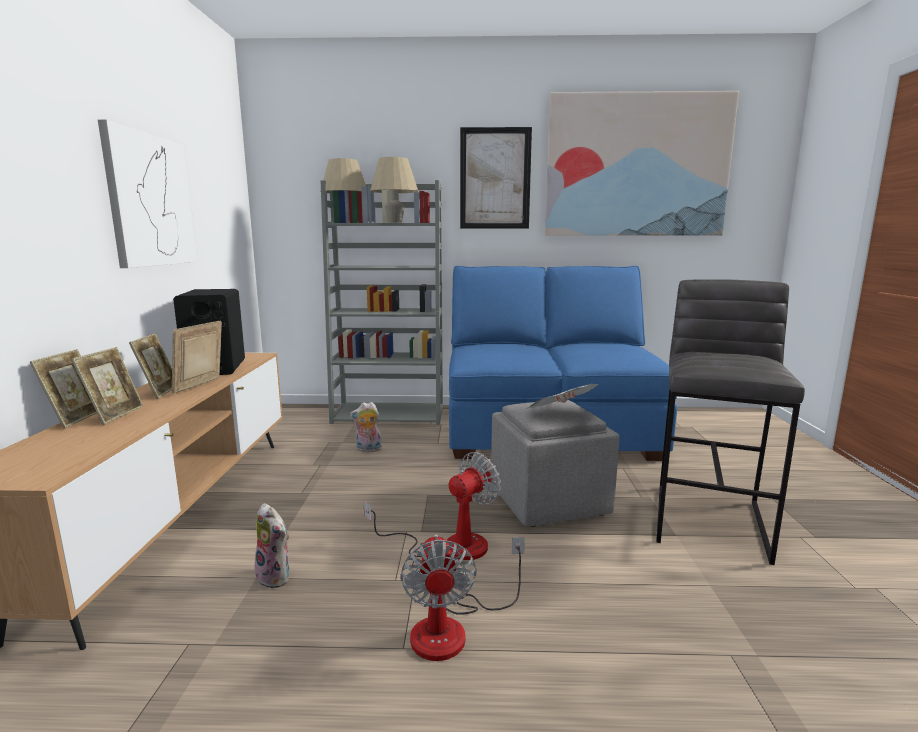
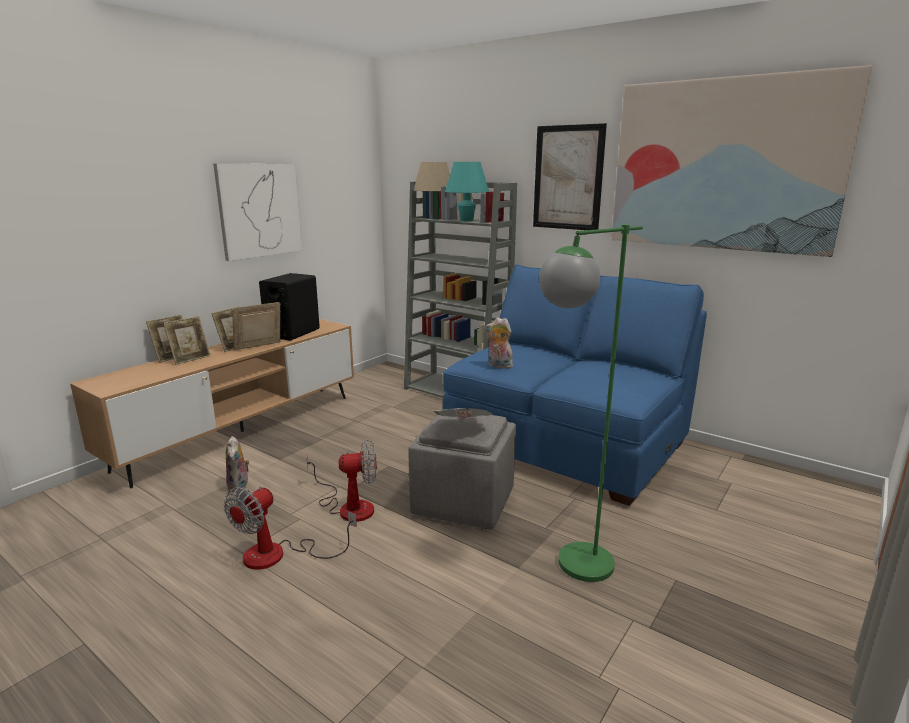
camera: 35 degrees right, 5 degrees up
plush toy [350,402,382,452] -> plush toy moved to [485,317,513,369]
beige table lamp [370,157,418,223] -> turquoise table lamp [445,162,489,221]
grey stool [656,279,805,565] -> green floor lamp [539,224,643,582]

